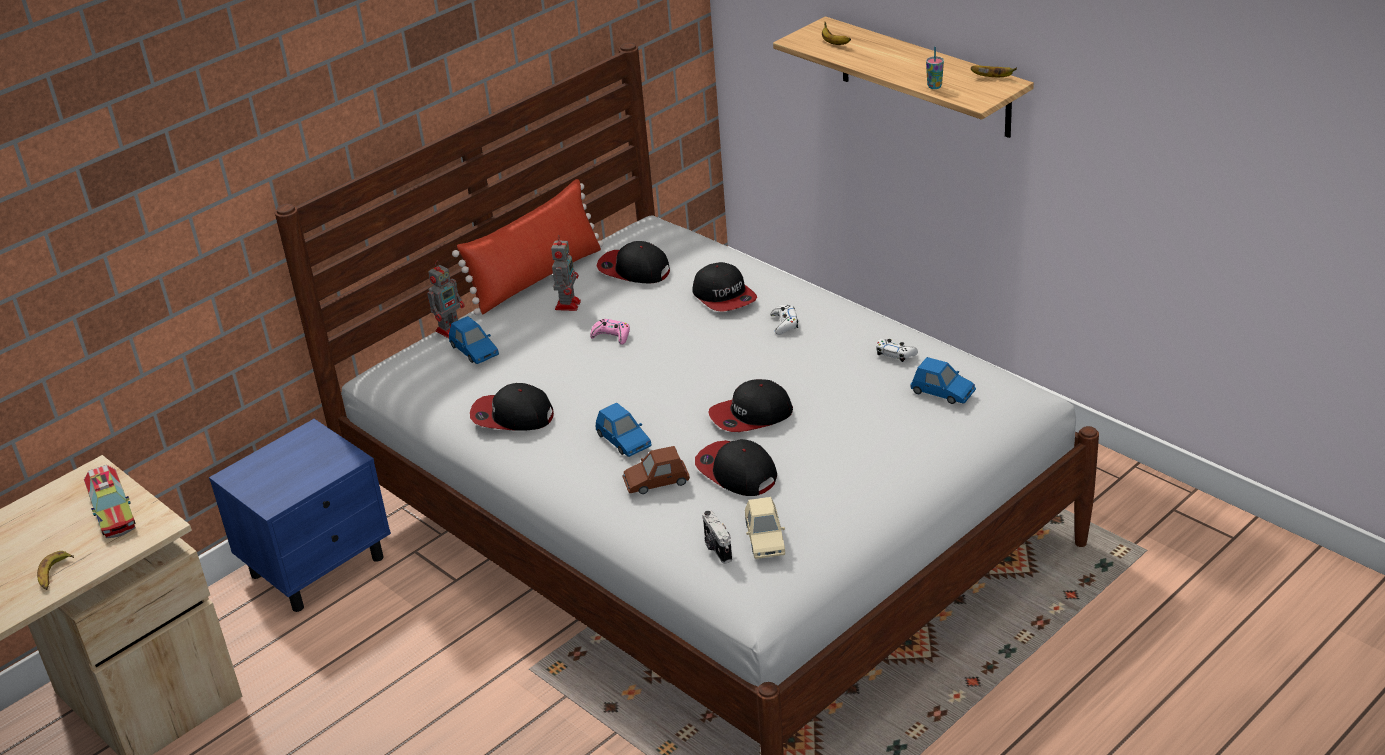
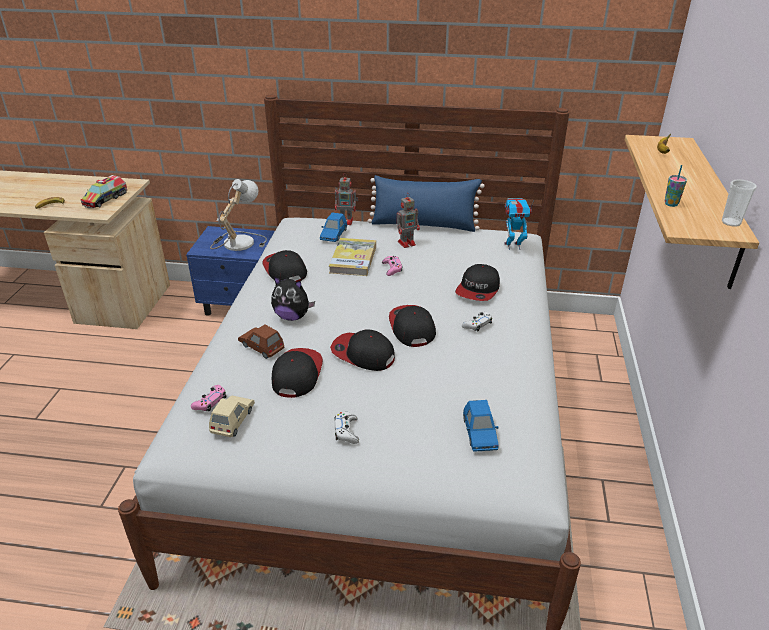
camera: 50 degrees right, 0 degrees up
red pillow [452,179,603,315] -> blue pillow [368,175,485,232]
cap [596,241,670,283] -> cap moved to [389,305,436,347]
blue toy car [596,403,652,457] -> plush toy [271,276,315,321]
camera [702,511,732,564] -> pink game controller [191,385,227,412]
beige toy car [745,497,785,559] -> beige toy car turned 150 degrees clockwise [209,396,255,437]
white game controller [876,339,918,362] -> white game controller moved to [334,412,359,444]
banana [971,65,1017,77] -> cup [722,179,757,227]
none -> table lamp [210,179,267,251]
none -> book [329,238,376,276]
none -> toy robot [505,198,534,250]

